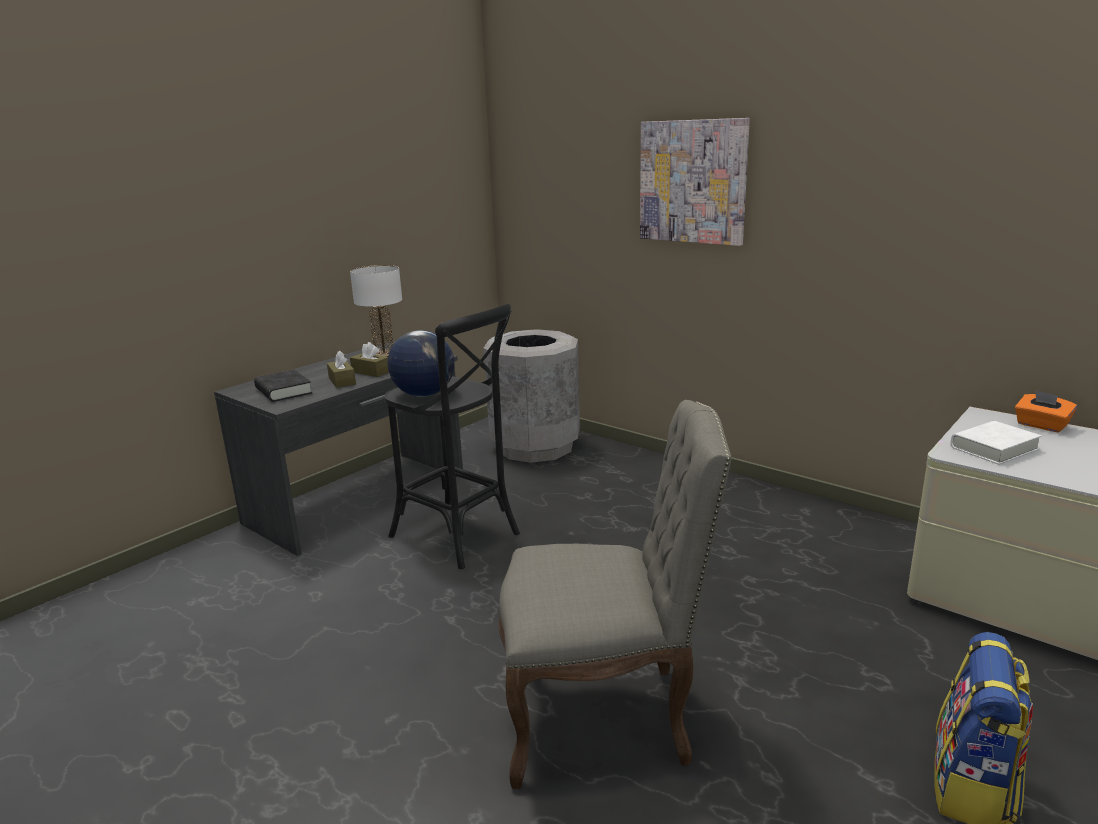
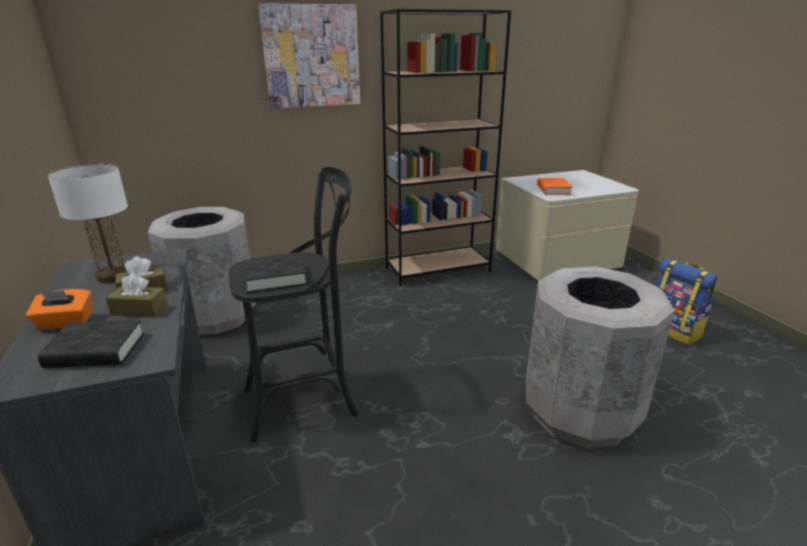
camera: 60 degrees left, 5 degrees up
globe [388,330,455,397] -> black book [244,256,307,293]
grey chair [499,400,732,789] -> grey trash can [526,267,675,448]
white book [950,421,1042,465] -> orange book [537,178,573,195]
orange tissue box [1015,390,1077,433] -> orange tissue box moved to [26,289,92,330]
none -> beige bookcase [380,9,511,286]

